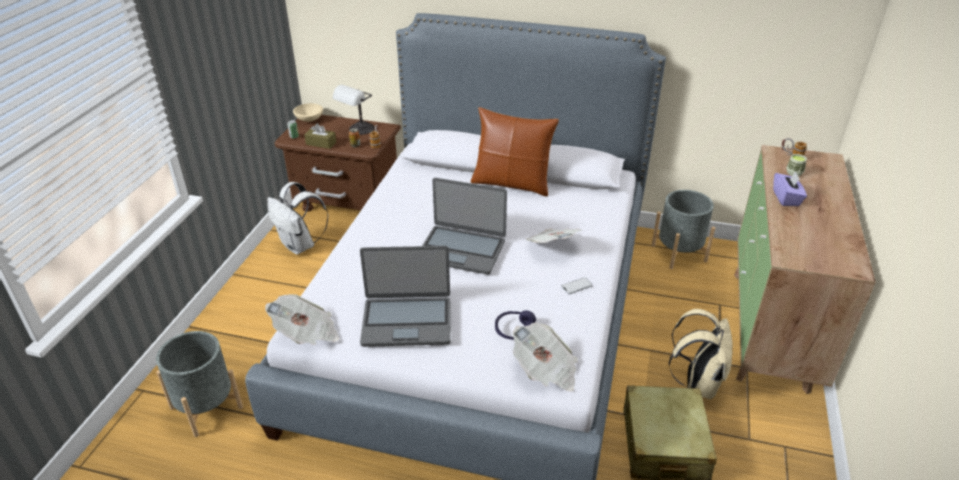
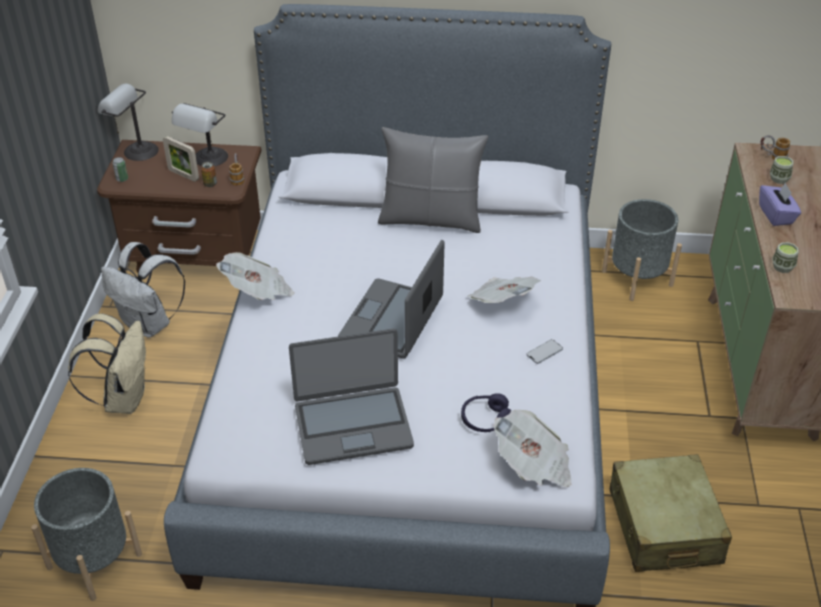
camera: 10 degrees left, 5 degrees up
newspaper [265,294,339,345] -> newspaper moved to [216,252,295,300]
beige bowl [293,103,323,122] -> table lamp [98,84,159,161]
brown tissue box [304,123,336,149] -> none
laptop [422,178,507,275] -> laptop turned 105 degrees clockwise [338,240,445,359]
brown pillow [471,107,559,196] -> grey pillow [378,127,488,233]
beige backpack [669,309,732,399] -> beige backpack moved to [68,314,146,414]
none -> picture frame [163,136,199,182]
none -> cup [773,242,799,273]

